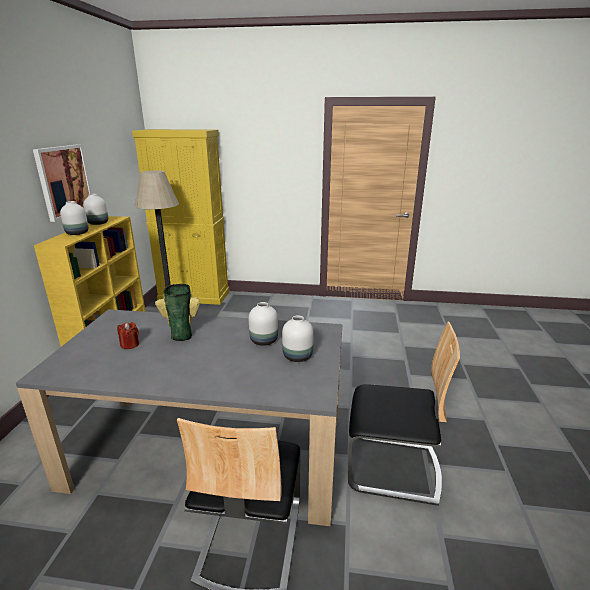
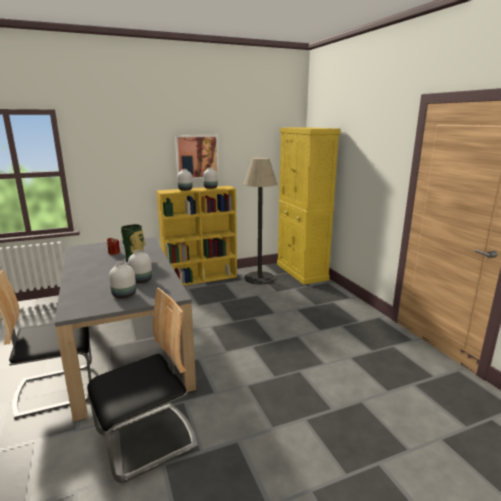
camera: 60 degrees right, 5 degrees down
chair [348,322,460,506] -> chair turned 105 degrees counterclockwise [87,288,198,483]

